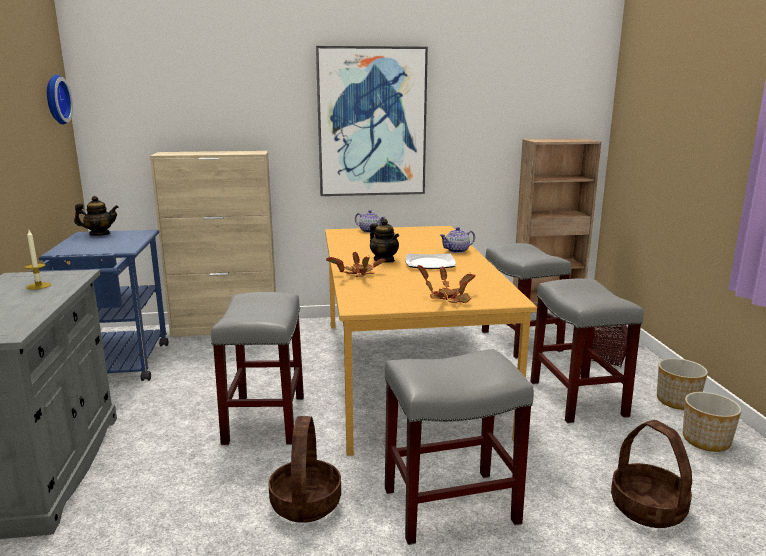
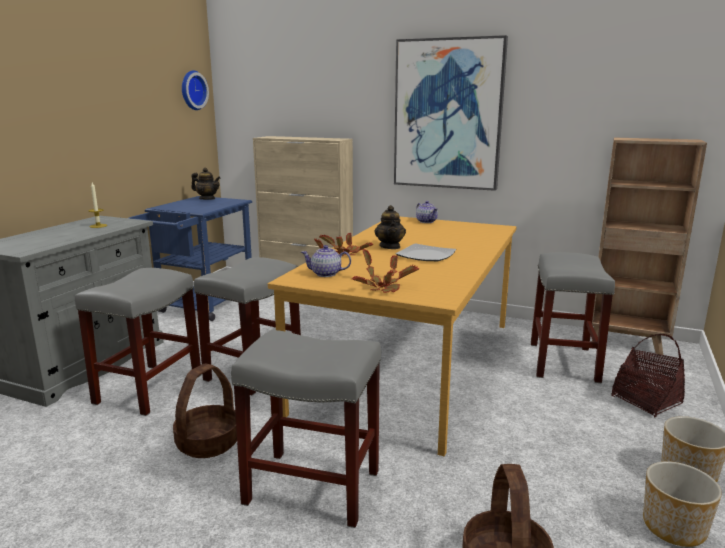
camera: 30 degrees right, 0 degrees up
teapot [440,227,475,253] -> teapot moved to [301,245,351,277]
grey stool [530,279,644,424] -> grey stool moved to [75,268,202,416]

